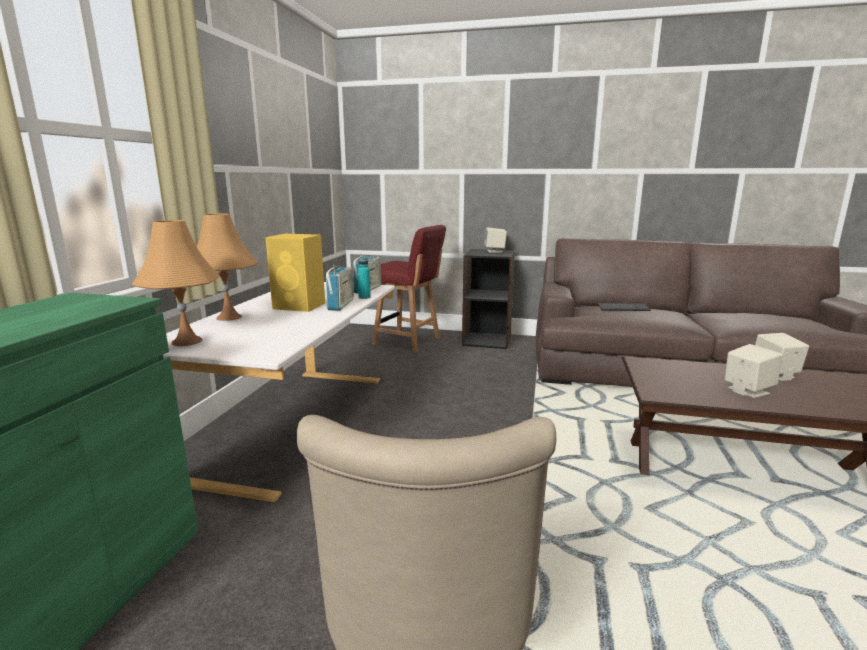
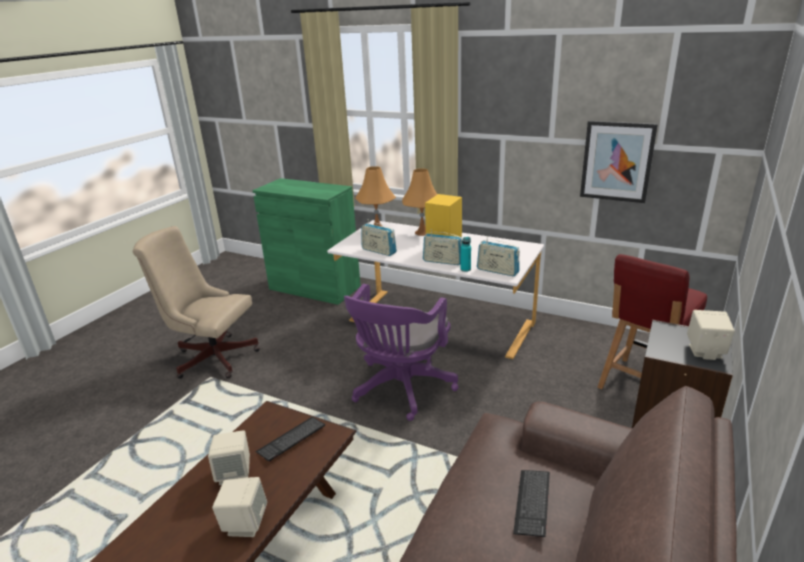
camera: 105 degrees right, 10 degrees up
none -> keyboard [255,417,325,462]
none -> purple office chair [344,284,459,421]
none -> radio [361,219,397,256]
none -> picture [580,121,658,203]

